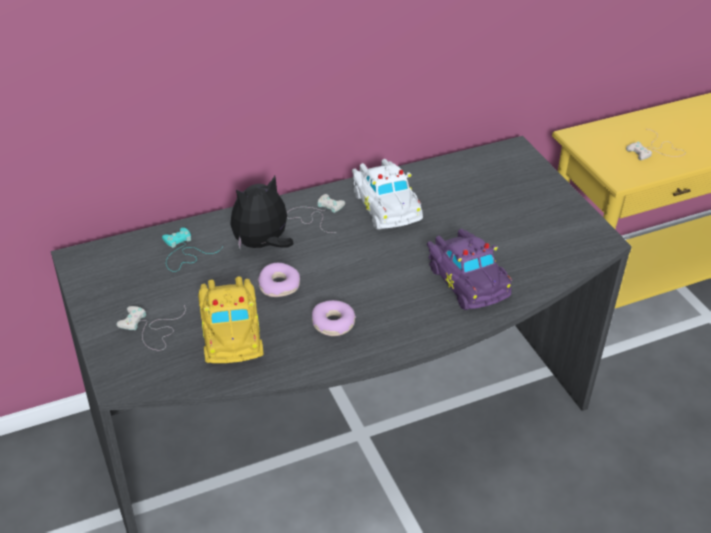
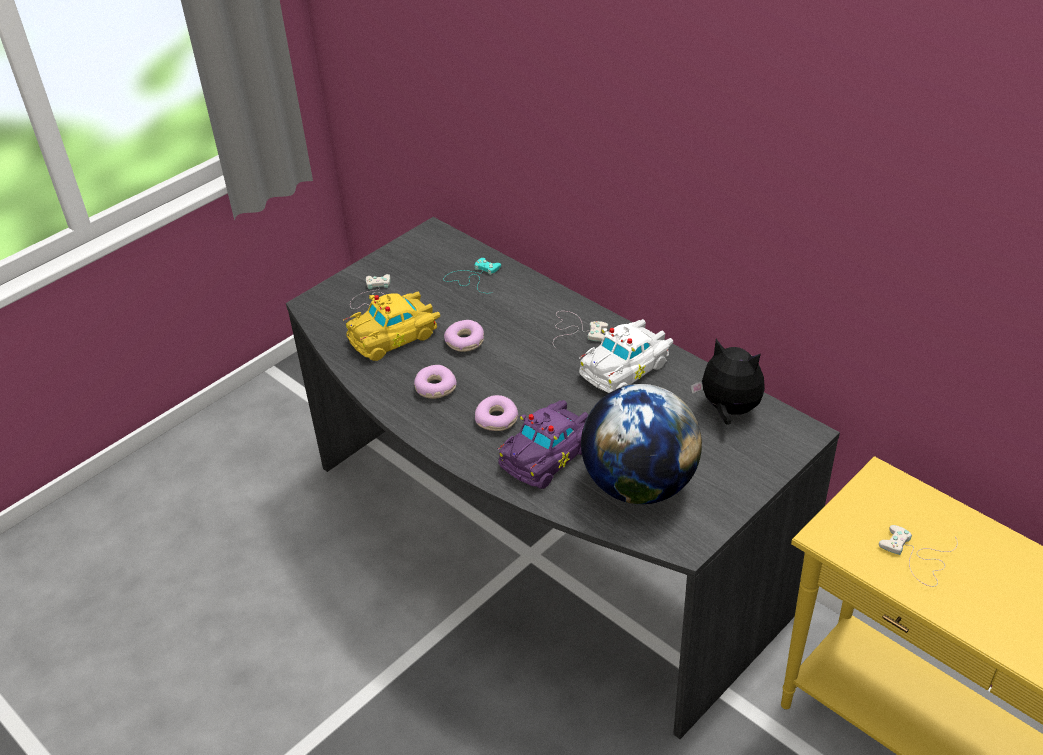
camera: 70 degrees right, 0 degrees up
plush toy [230,176,293,249] -> plush toy moved to [691,339,765,425]
none -> donut [475,395,518,431]
none -> globe [581,384,702,504]

